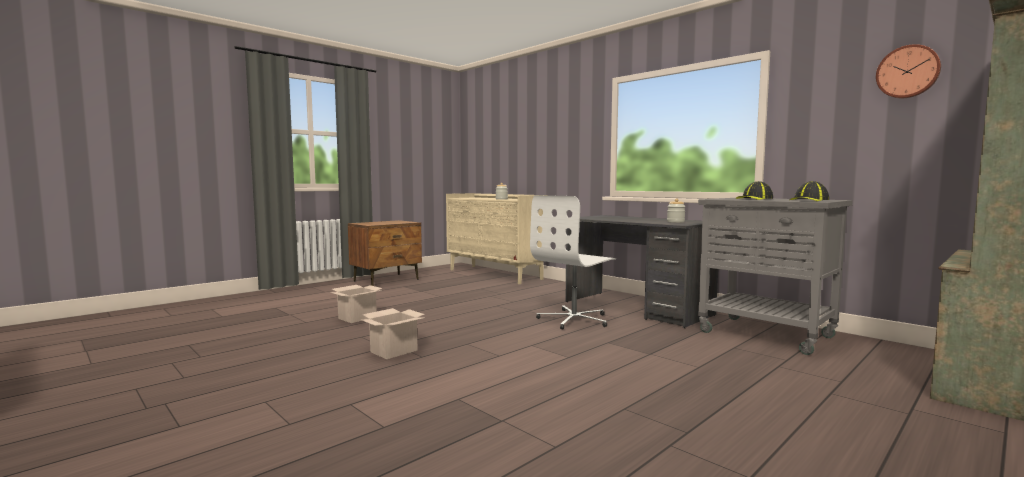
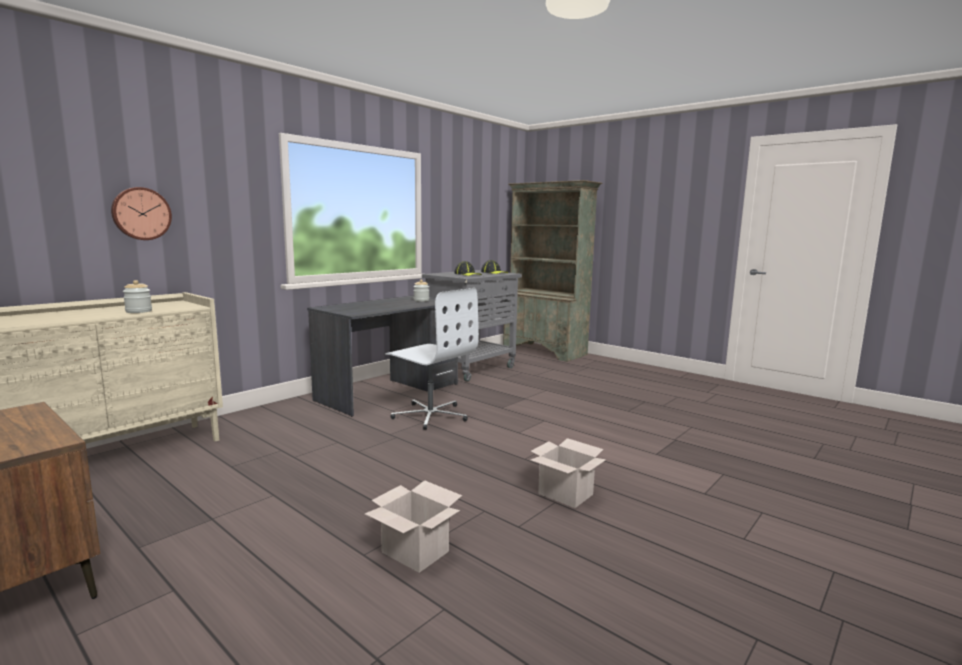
camera: 95 degrees left, 5 degrees up
wall clock [876,44,941,98] -> wall clock moved to [111,187,172,240]

